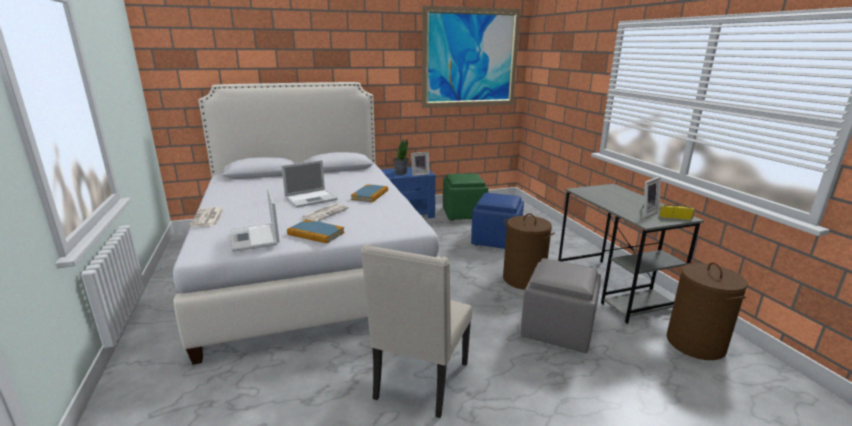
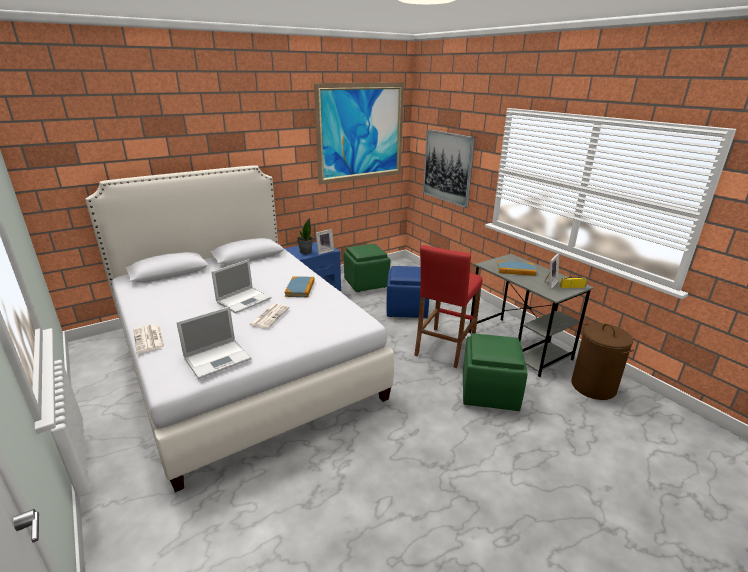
camera: 15 degrees left, 5 degrees up
laptop [231,188,280,252] -> laptop turned 90 degrees counterclockwise [176,306,251,379]
book [287,220,345,243] -> book moved to [497,261,537,276]
beige chair [361,244,472,418] -> none
brown laundry basket [503,214,554,290] -> red stool [414,245,482,368]
grey ottoman [521,258,601,353] -> green ottoman [463,333,528,411]
none -> picture [423,129,475,208]

